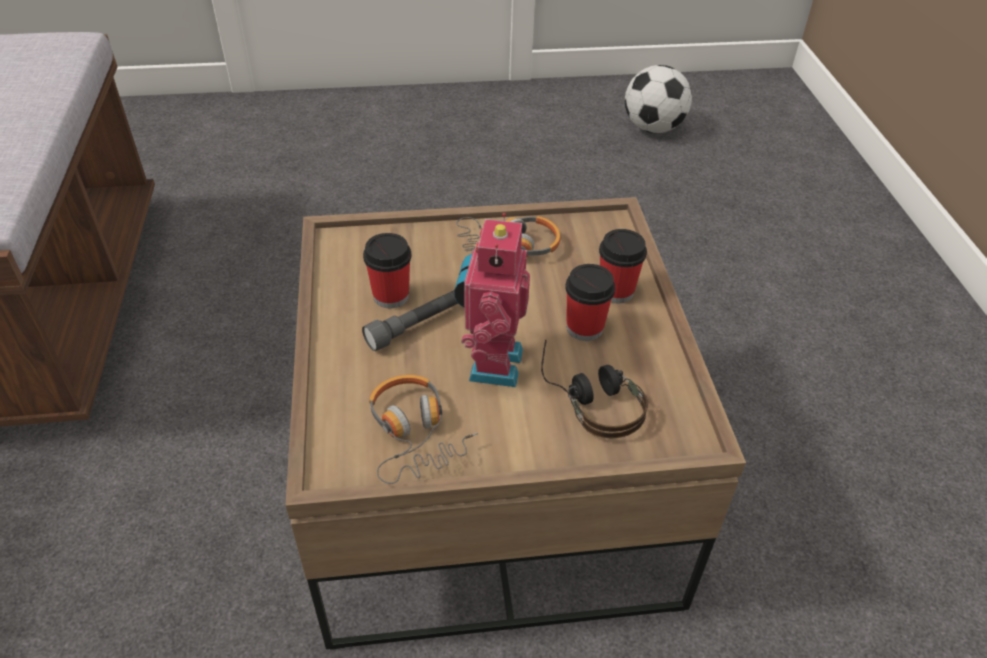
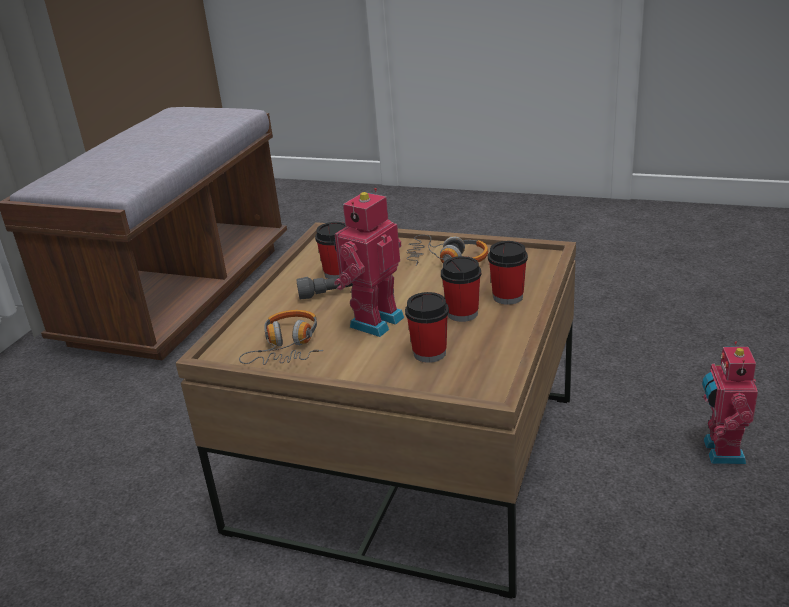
camera: 30 degrees right, 15 degrees down
headphones [541,340,648,438] -> cup [405,292,449,363]
football [625,65,692,133] -> none
none -> toy robot [702,341,758,464]

